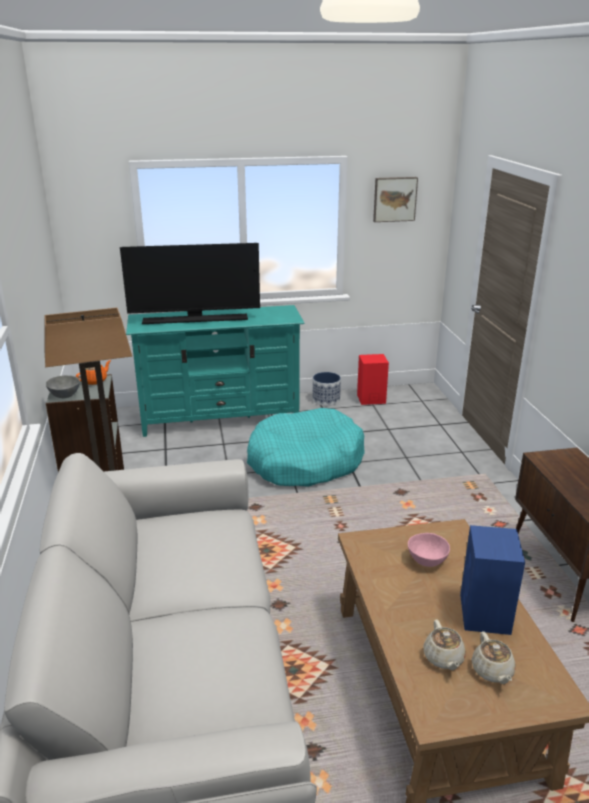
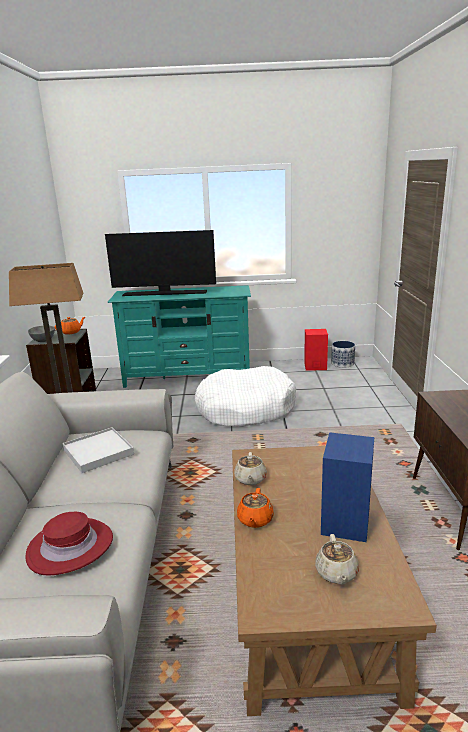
camera: 10 degrees right, 5 degrees down
turquoise dog bed [247,408,365,487] -> white dog bed [195,366,296,427]
planter [313,372,341,406] -> planter moved to [331,341,355,368]
picture [373,177,418,222] -> none
pink bowl [408,533,450,567] -> none
beige teapot [423,619,466,670] -> beige teapot moved to [234,452,267,485]
none -> red hat [25,512,113,575]
none -> white tray [63,427,134,473]
none -> orange teapot [237,488,274,528]

